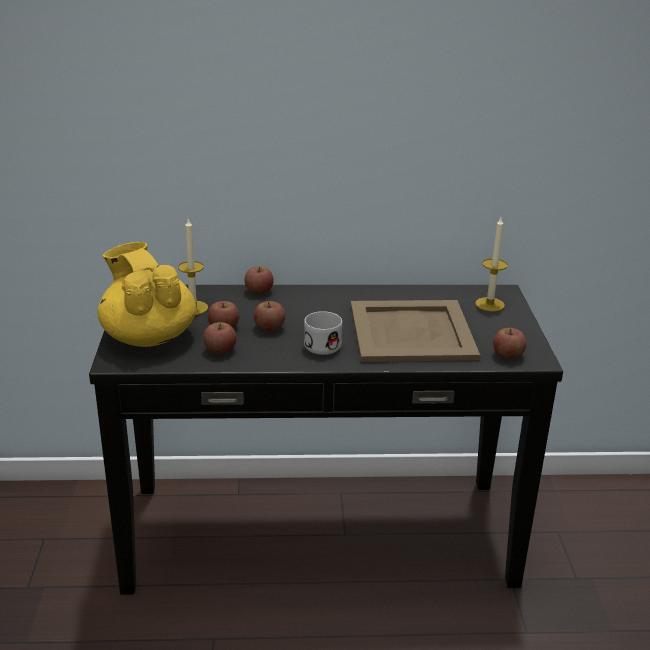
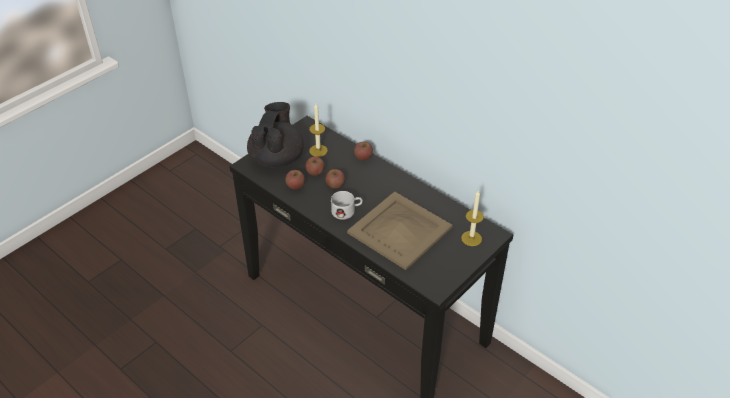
camera: 45 degrees right, 15 degrees up
yellow teapot [98,242,196,347] -> black teapot [247,102,304,168]
apple [493,328,527,360] -> none

